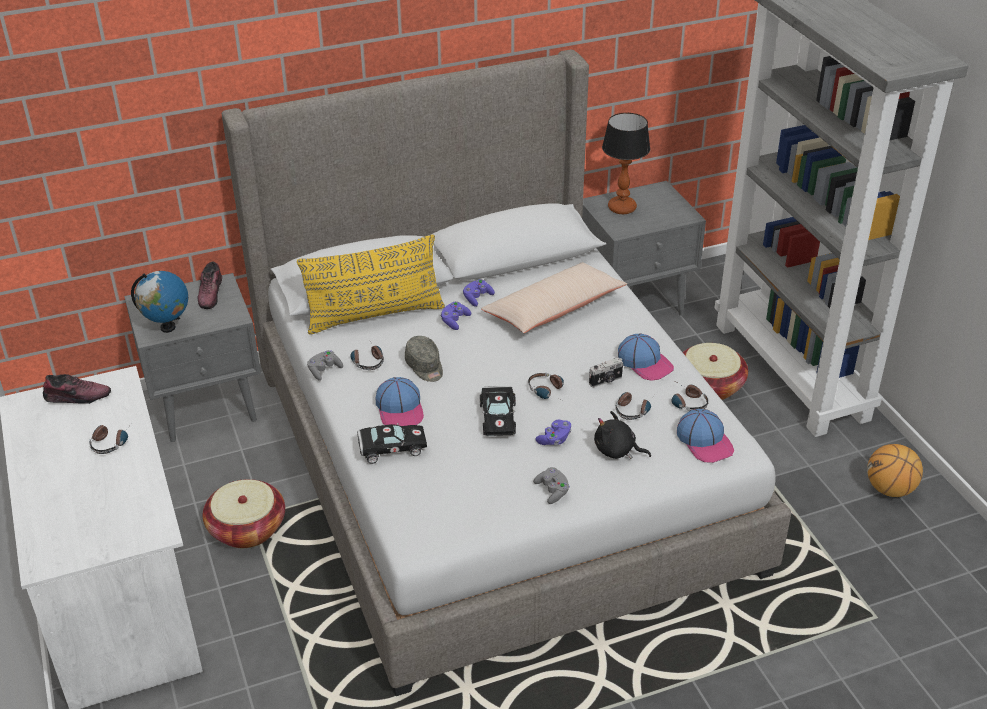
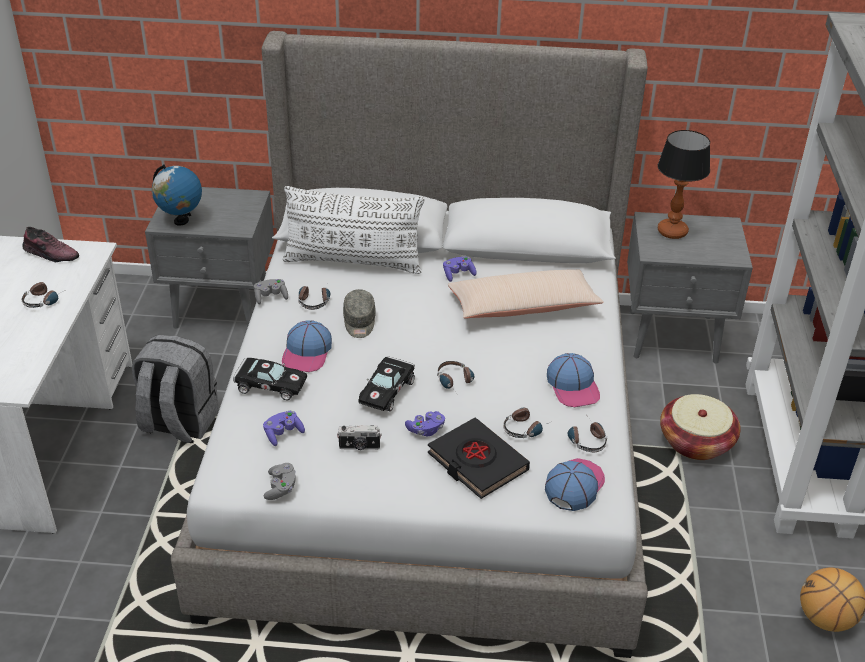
camera: 25 degrees right, 0 degrees up
shoe [197,262,222,309] -> none
basket [203,479,285,548] -> grey backpack [132,335,219,443]
yellow pillow [297,234,445,335] -> white pillow [283,186,424,274]
purple game controller [441,301,471,330] -> purple game controller moved to [263,411,305,446]
grey game controller [533,467,570,504] -> grey game controller moved to [264,463,296,500]
camera [589,358,623,387] -> camera moved to [337,425,382,450]
black plush toy [594,411,651,459] -> black book [428,418,530,499]
cap [677,409,734,463] -> cap turned 150 degrees counterclockwise [545,458,605,511]

